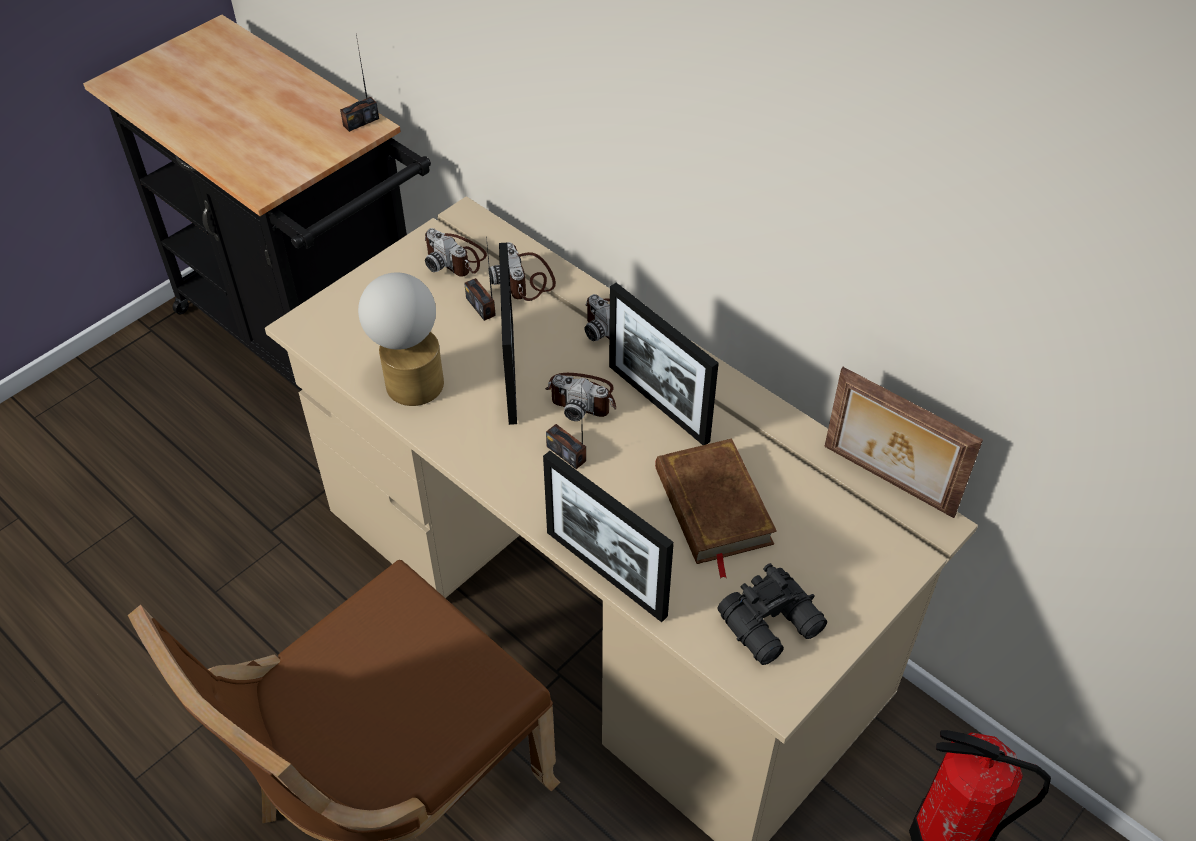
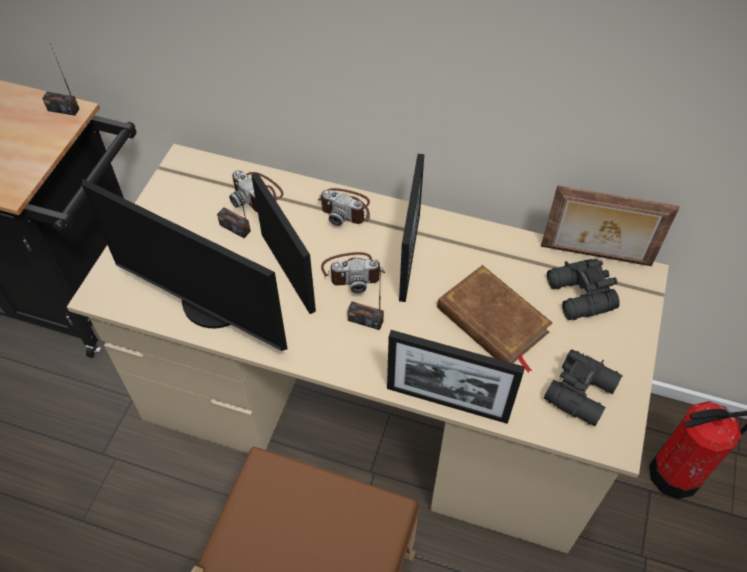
camera: 25 degrees left, 5 degrees up
radio [340,35,379,132] -> radio turned 75 degrees clockwise [42,43,79,116]
table lamp [358,272,444,406] -> monitor [82,178,287,351]
camera [424,228,487,277] -> none
picture frame [609,283,719,445] -> picture frame turned 105 degrees counterclockwise [399,154,424,302]
none -> black binoculars [547,259,620,320]

